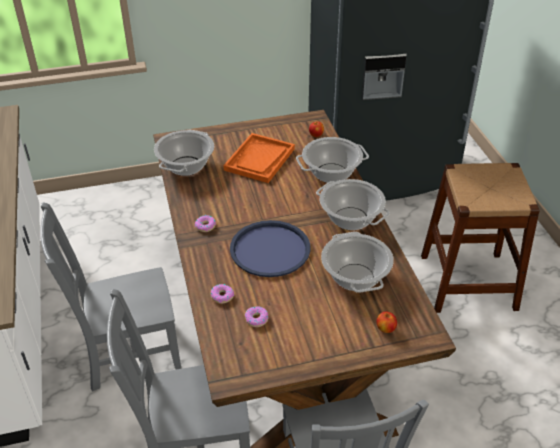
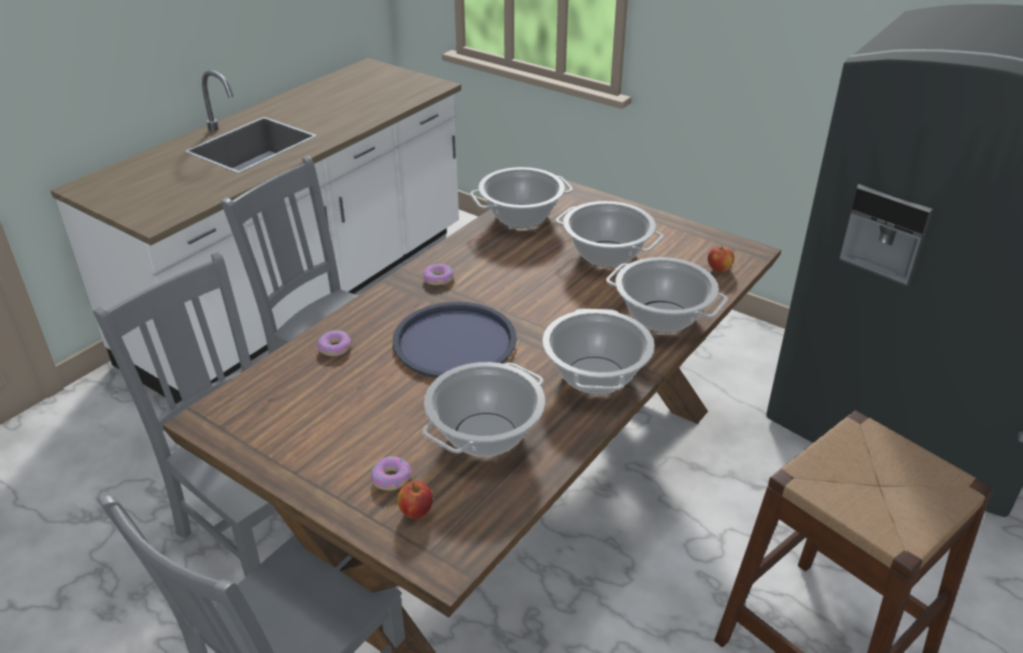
camera: 50 degrees right, 5 degrees down
orange tray [223,133,295,183] -> cooking pot [556,201,664,268]
donut [245,306,268,327] -> donut moved to [371,456,412,490]

